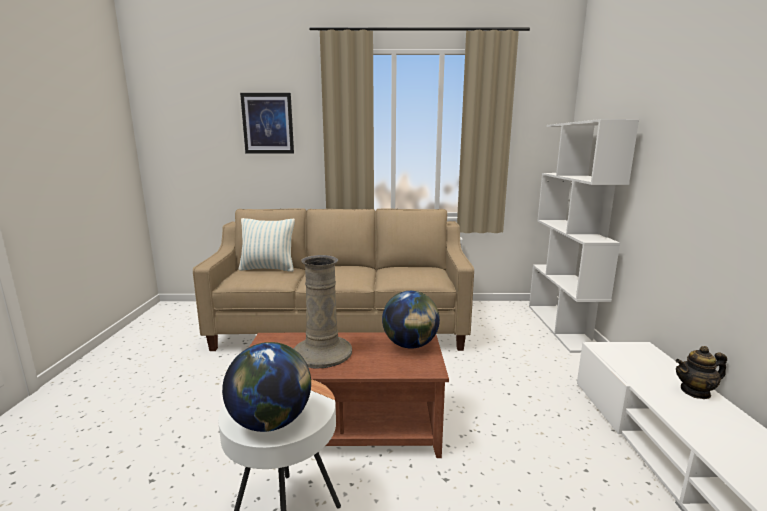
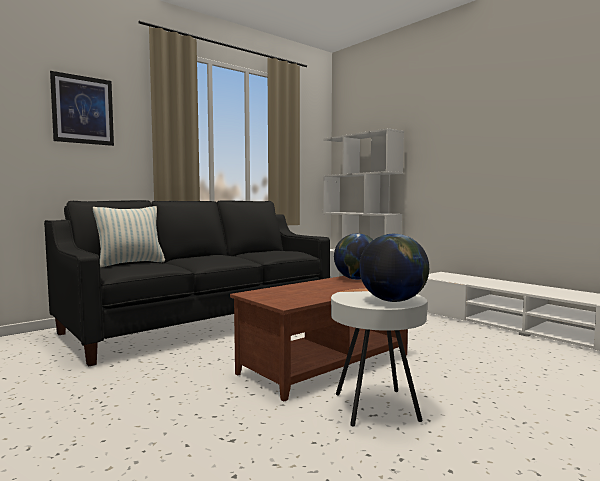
camera: 40 degrees left, 10 degrees down
beige sofa [193,208,474,351] -> black sofa [44,200,330,366]
beige vase [294,255,352,368] -> none
teapot [675,346,727,399] -> none

